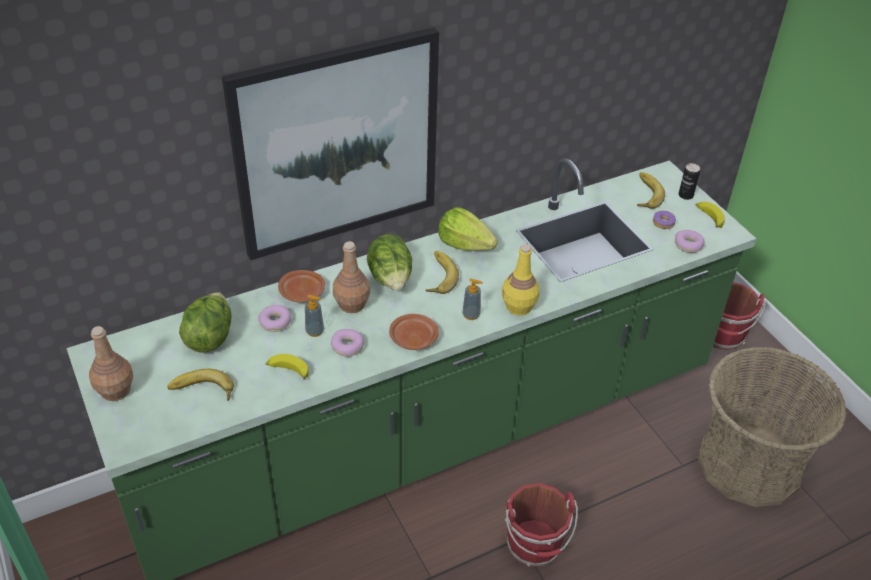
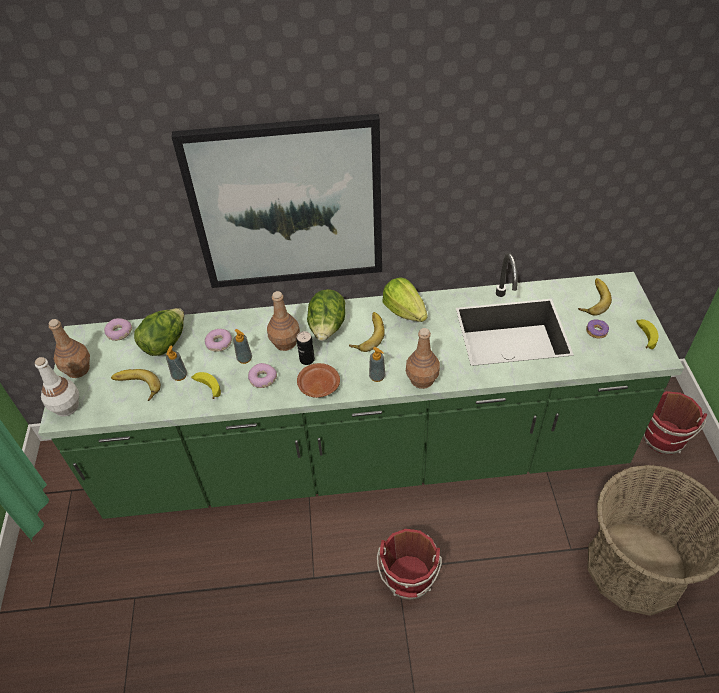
camera: 25 degrees right, 5 degrees up
brown plate [278,270,325,302] -> none
yellow bottle [502,244,539,316] -> brown bottle [406,328,440,389]
donut [675,230,705,253] -> donut moved to [104,318,132,341]
can [679,163,700,200] -> can moved to [296,331,315,365]
none -> white bottle [35,357,79,417]
none -> soap dispenser [166,346,187,381]

